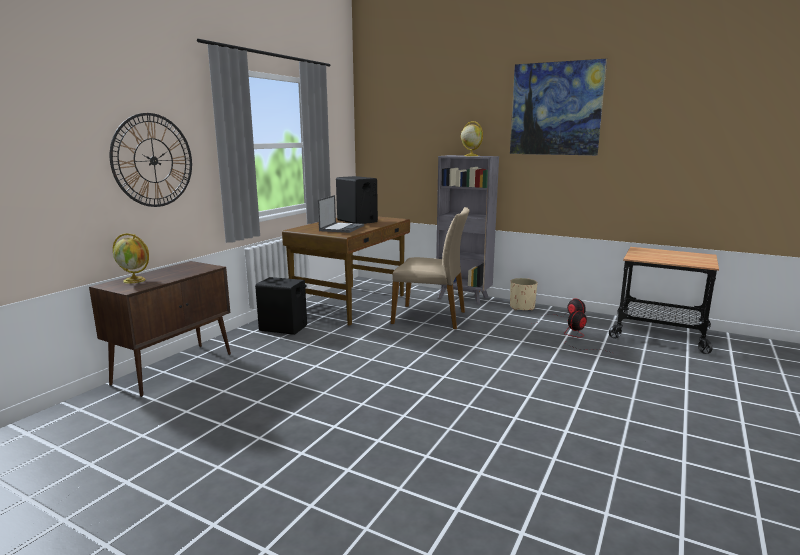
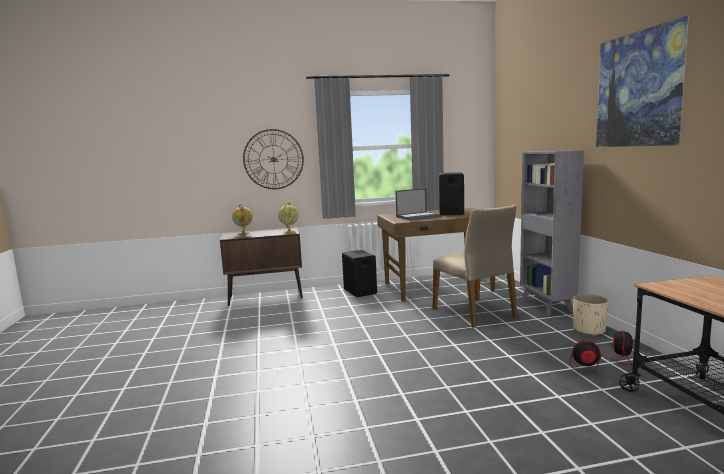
camera: 50 degrees right, 5 degrees down
globe [461,121,483,156] -> globe moved to [278,202,298,234]

